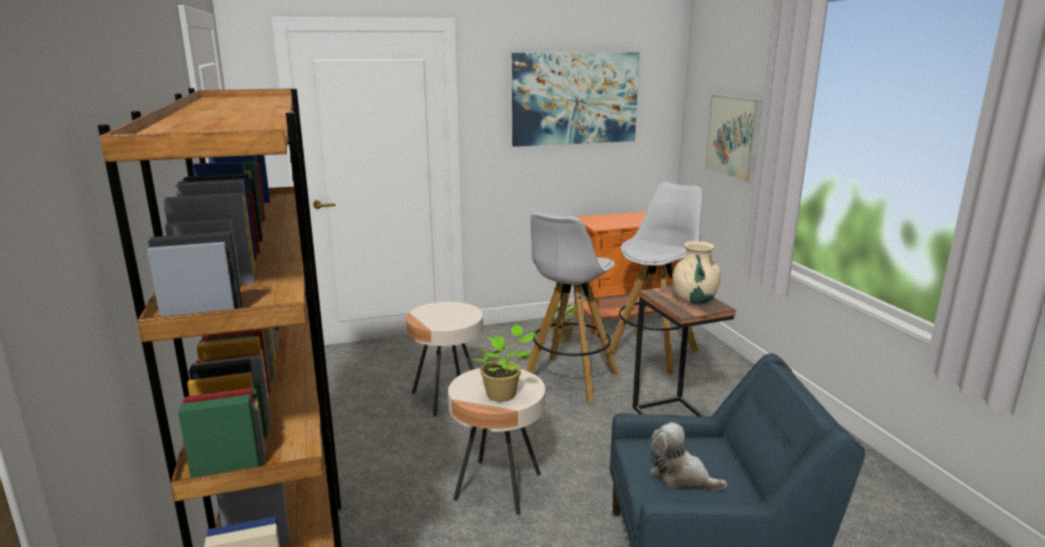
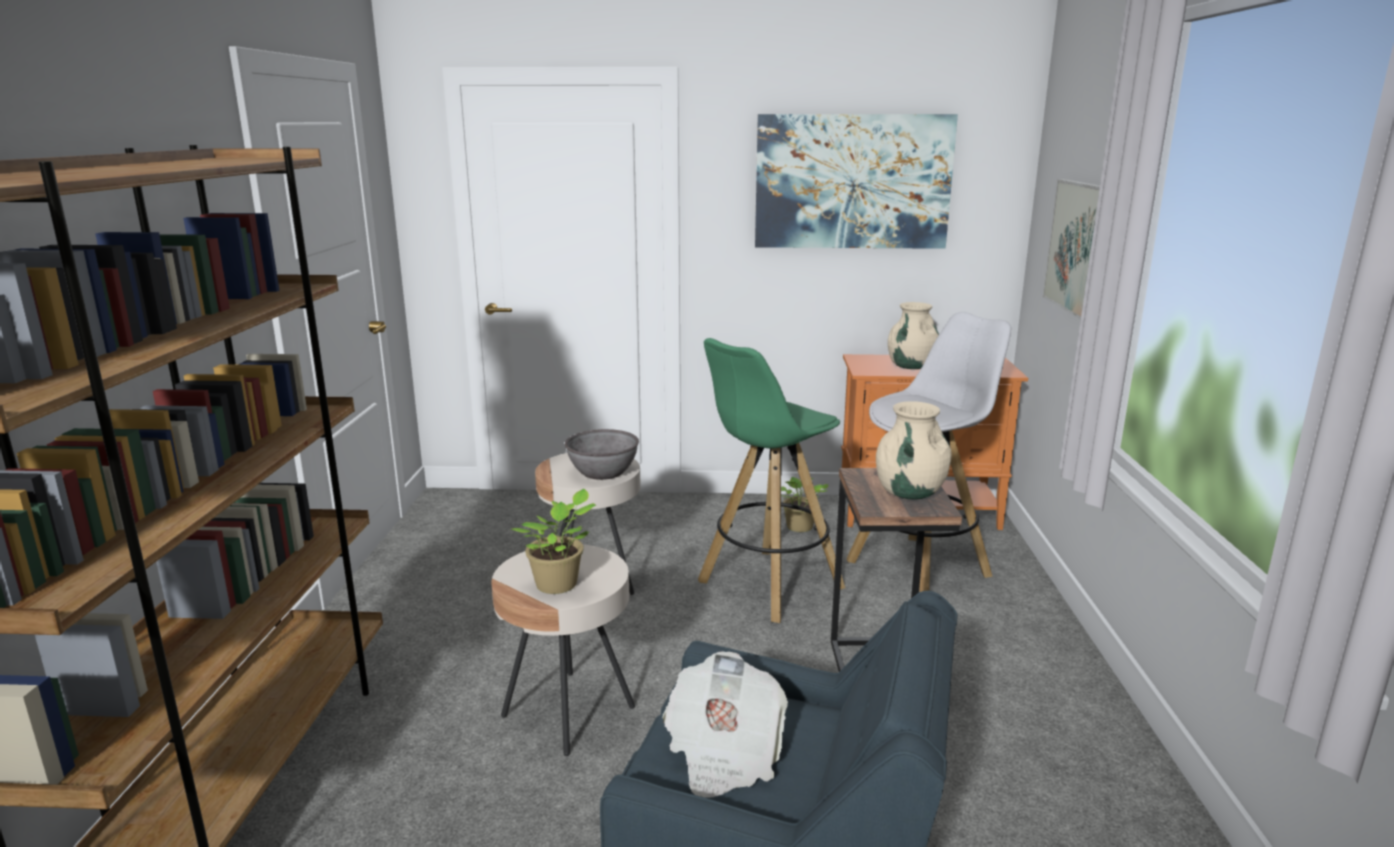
camera: 20 degrees right, 0 degrees up
white stool [526,212,619,402] -> green stool [698,338,845,623]
plush toy [650,422,727,491] -> newspaper [663,652,788,798]
none -> grey bowl [565,429,639,480]
none -> beige vase [888,302,939,369]

